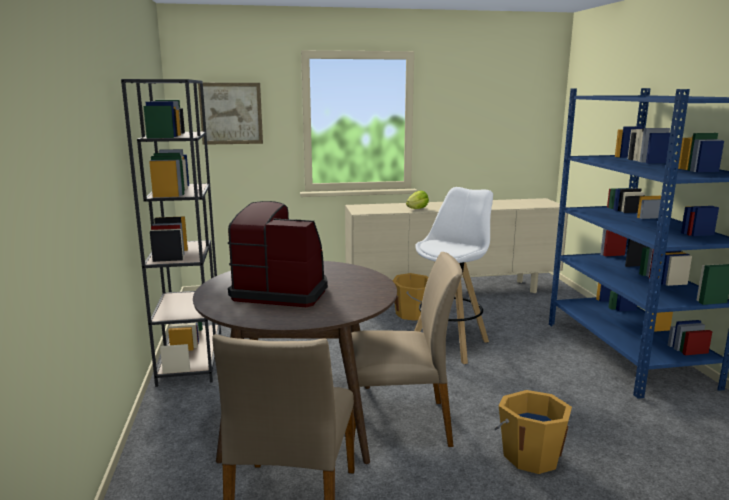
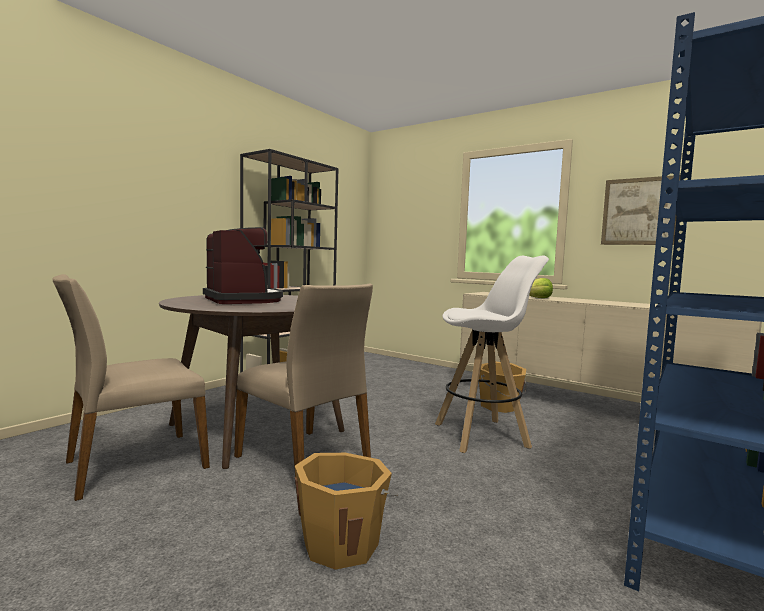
camera: 45 degrees right, 10 degrees down
picture [198,83,263,145] -> picture moved to [601,175,681,245]

